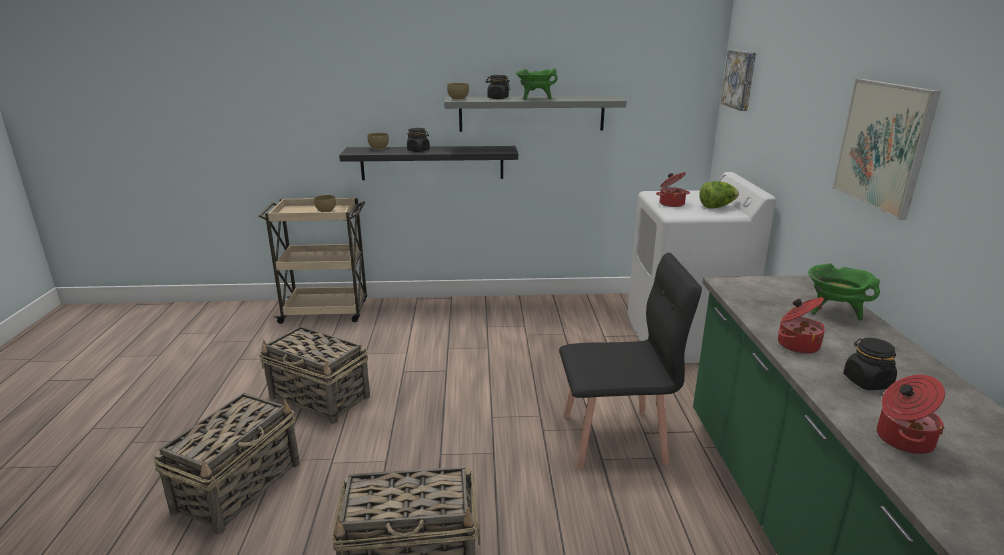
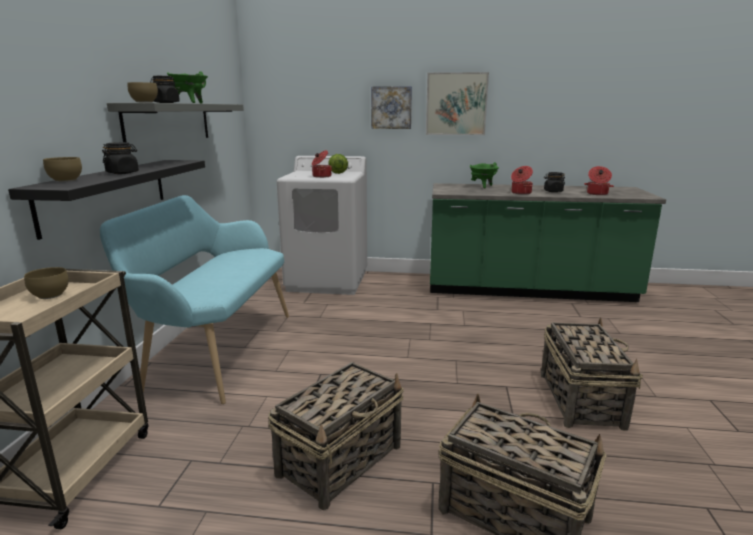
camera: 80 degrees left, 5 degrees down
black chair [559,253,702,469] -> none
picture [721,50,756,111] -> picture moved to [371,86,412,129]
none -> turquoise bench [100,195,289,404]

